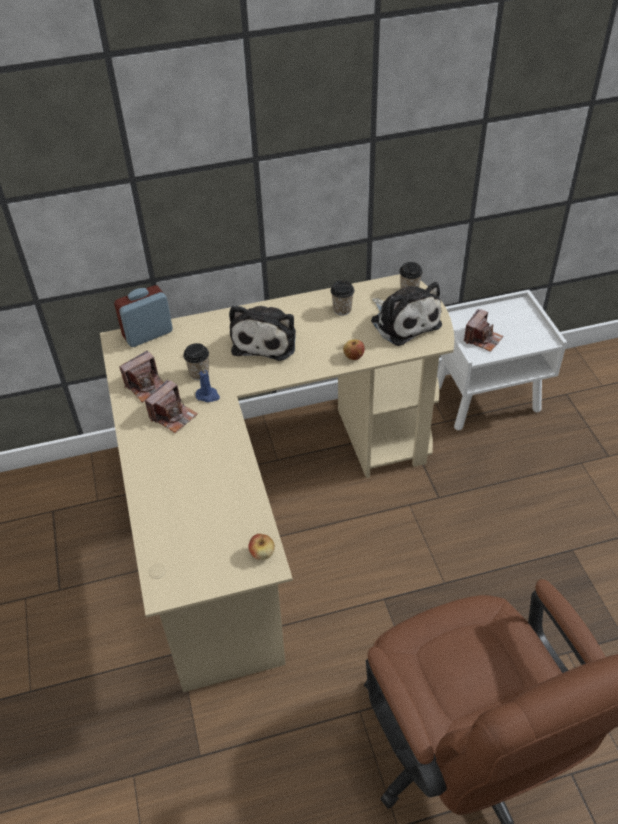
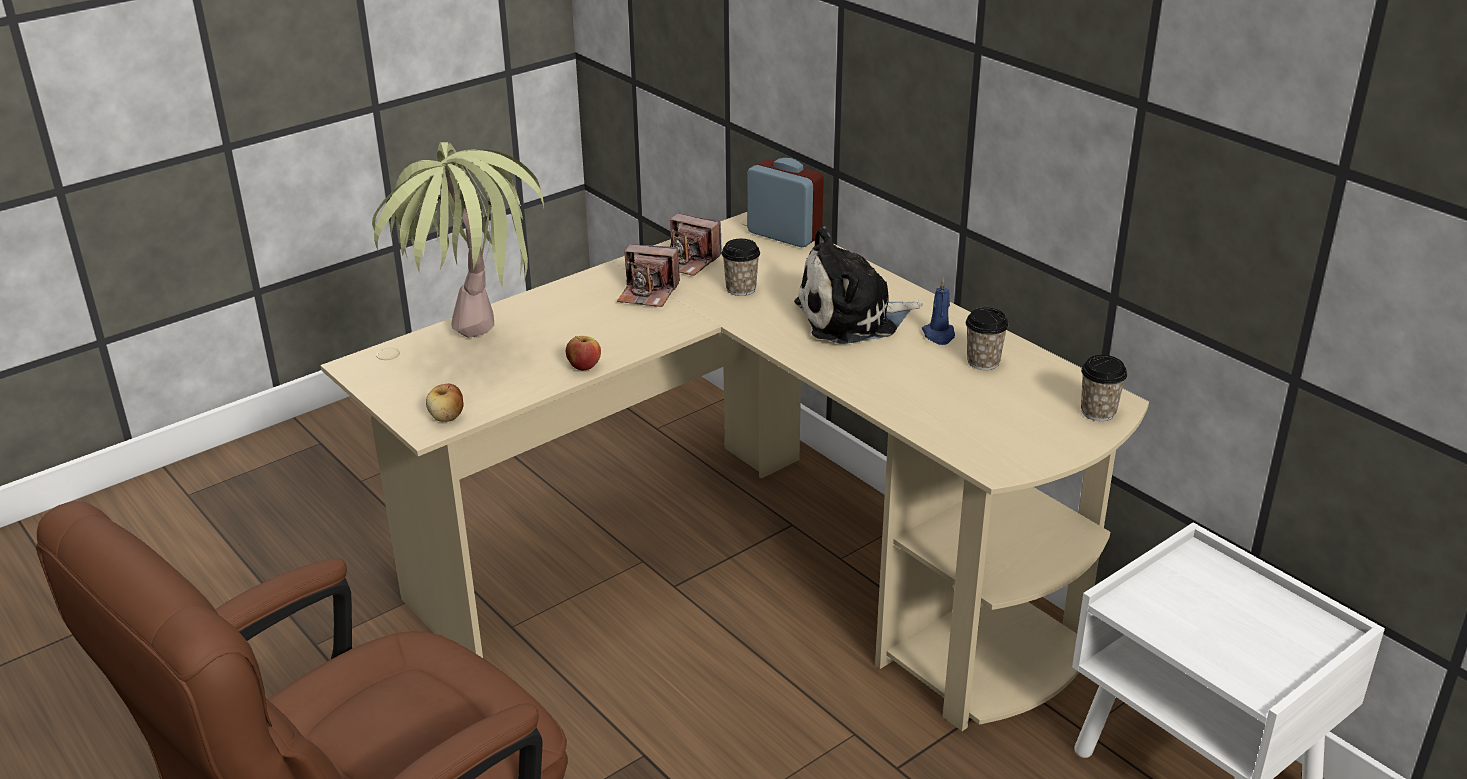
camera: 65 degrees right, 15 degrees down
blue candle [195,366,220,402] -> blue candle moved to [922,278,955,345]
apple [343,339,365,360] -> apple moved to [566,336,601,371]
plush toy [371,282,442,346] -> none
camera [464,309,503,352] -> none
none -> potted plant [372,142,544,338]

